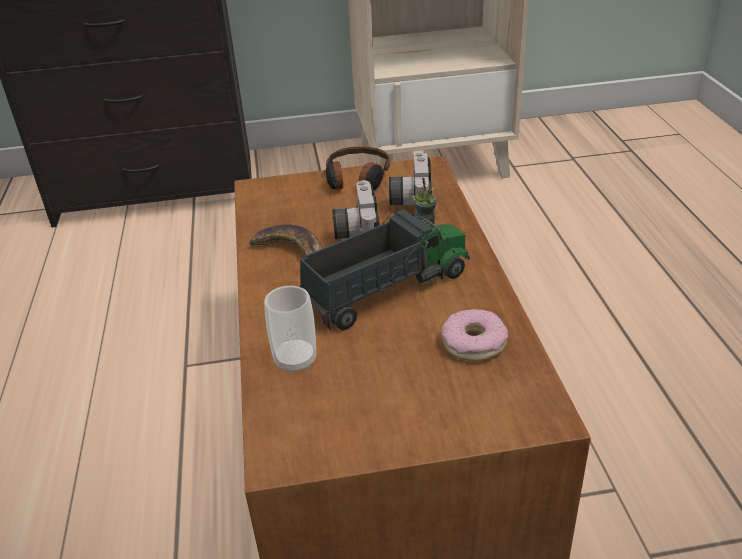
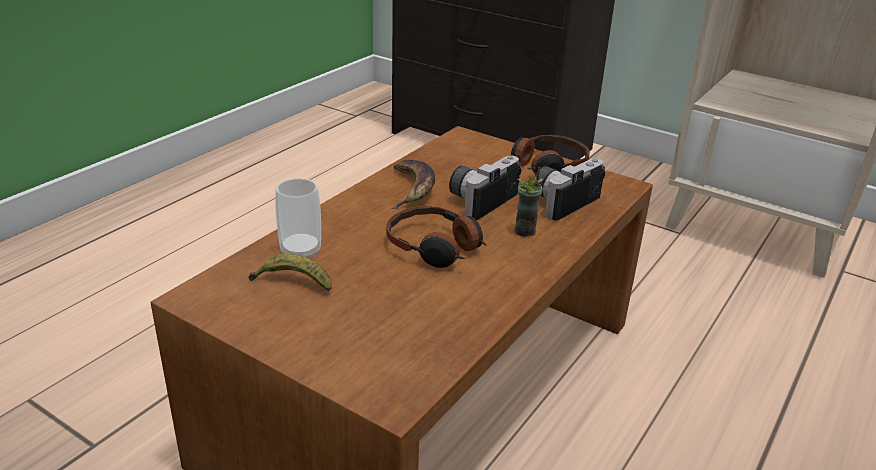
camera: 40 degrees right, 5 degrees down
toy truck [299,209,470,330] -> headphones [386,206,486,268]
donut [441,309,508,361] -> none
none -> banana [248,254,332,292]

